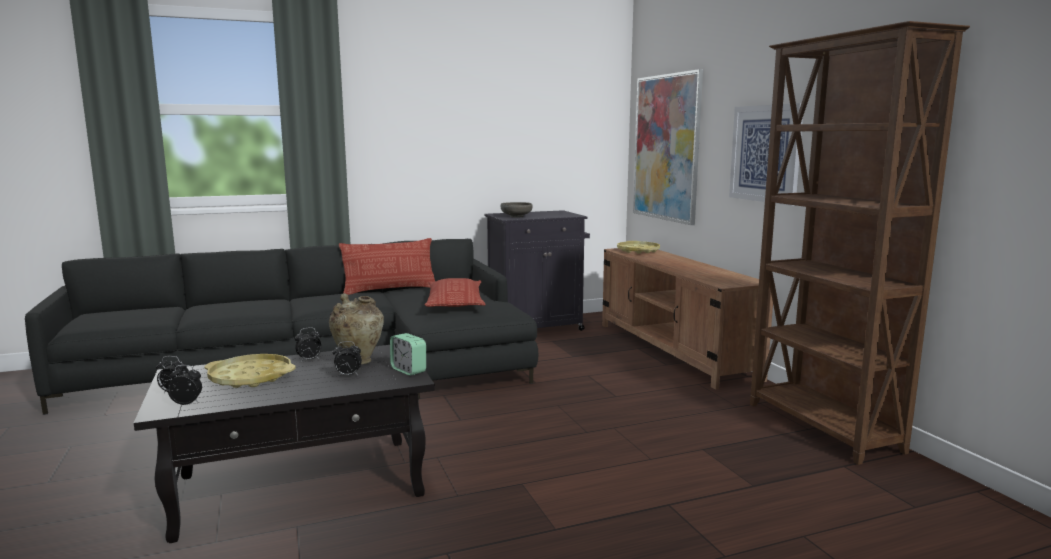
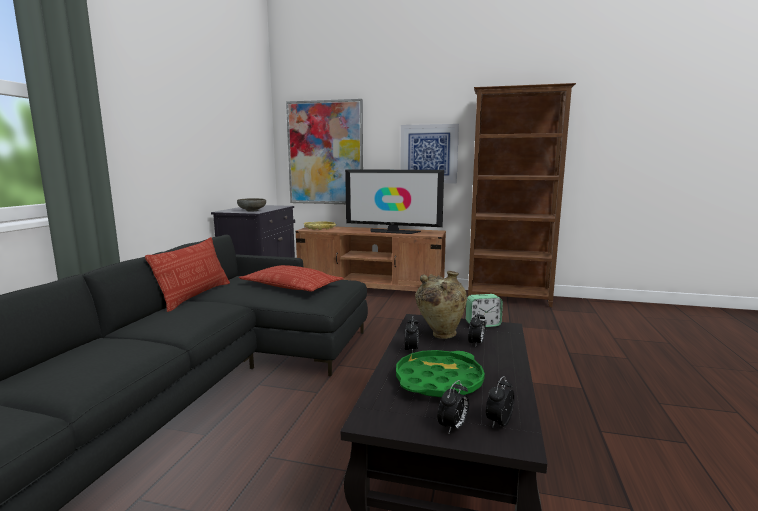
camera: 55 degrees left, 0 degrees up
yellow tray [204,354,296,388] -> green tray [396,350,485,397]
none -> television [345,169,444,234]

